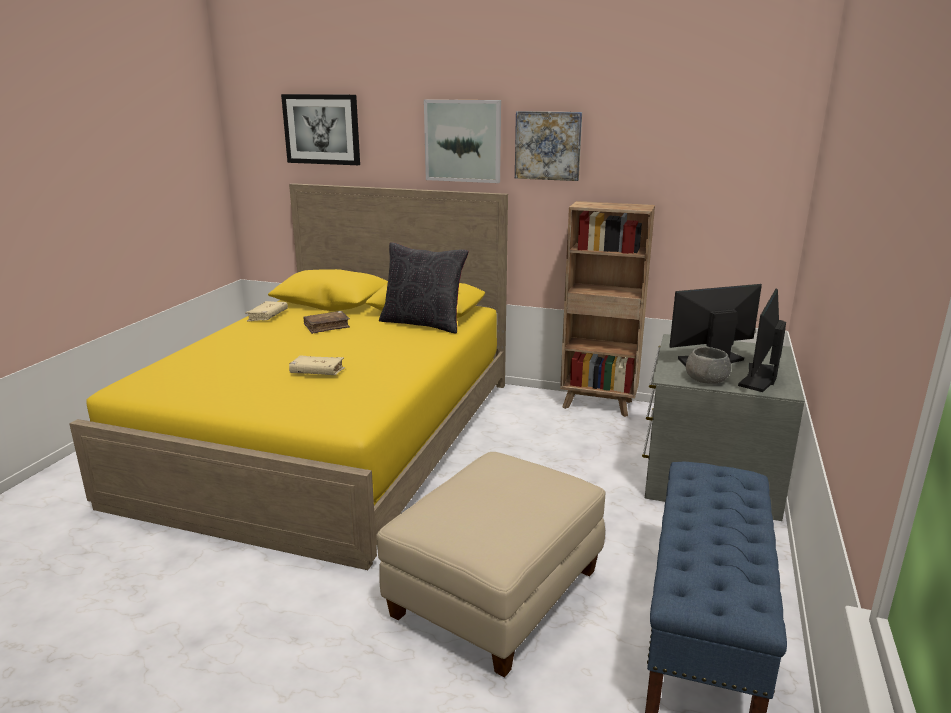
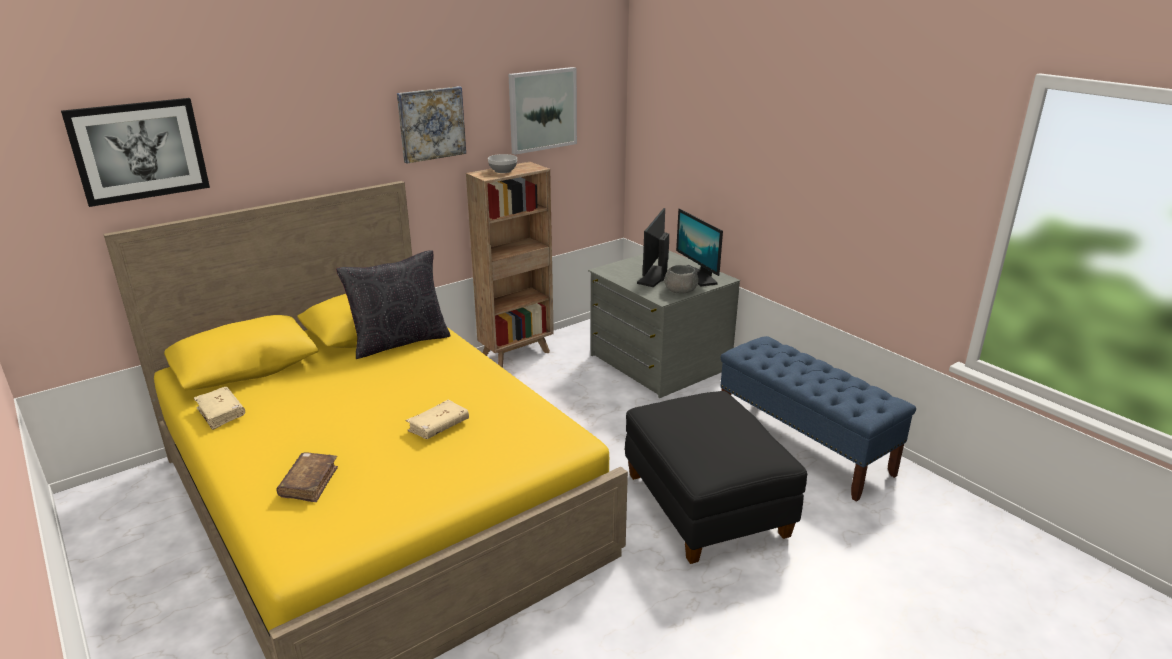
camera: 55 degrees left, 5 degrees up
brown book [304,311,350,334] -> brown book moved to [276,452,338,502]
beige ottoman [376,452,605,678] -> black ottoman [625,391,807,564]
picture [424,99,501,183] -> picture moved to [509,67,577,155]
none -> bowl [488,154,517,173]

